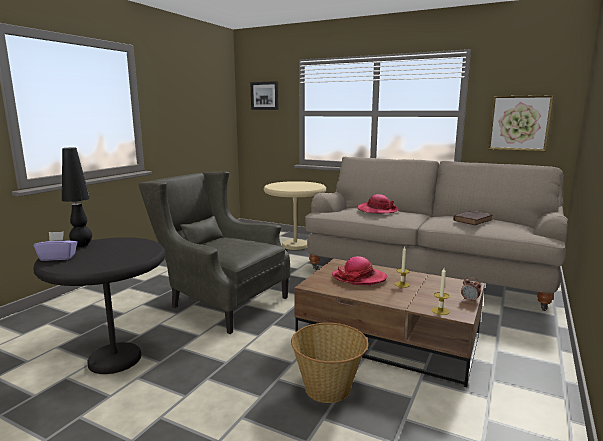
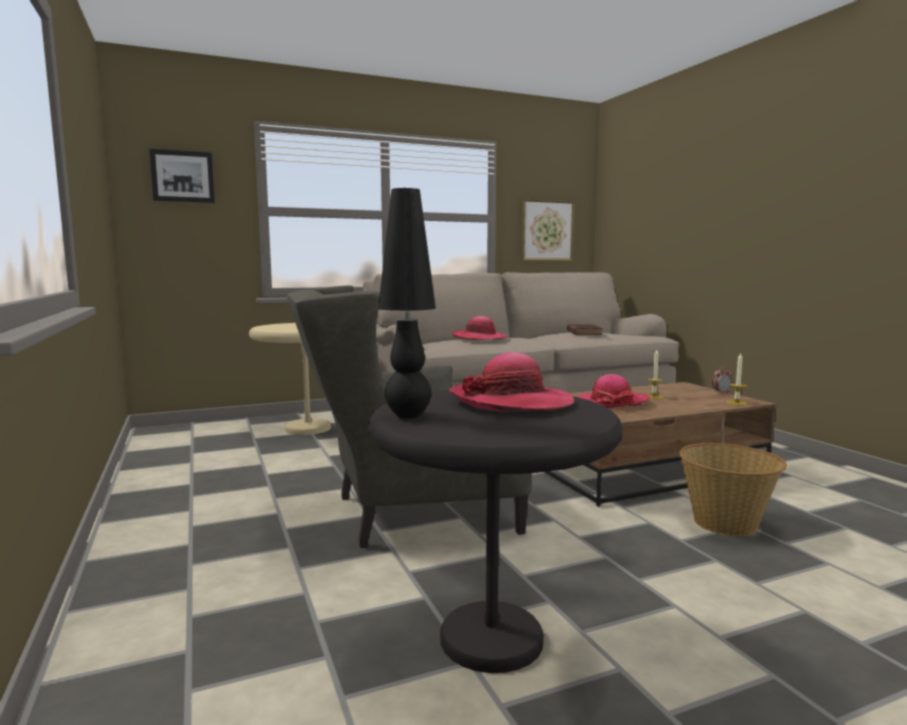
camera: 50 degrees left, 5 degrees down
purple tissue box [34,231,78,261] -> none
none -> hat [448,352,574,412]

